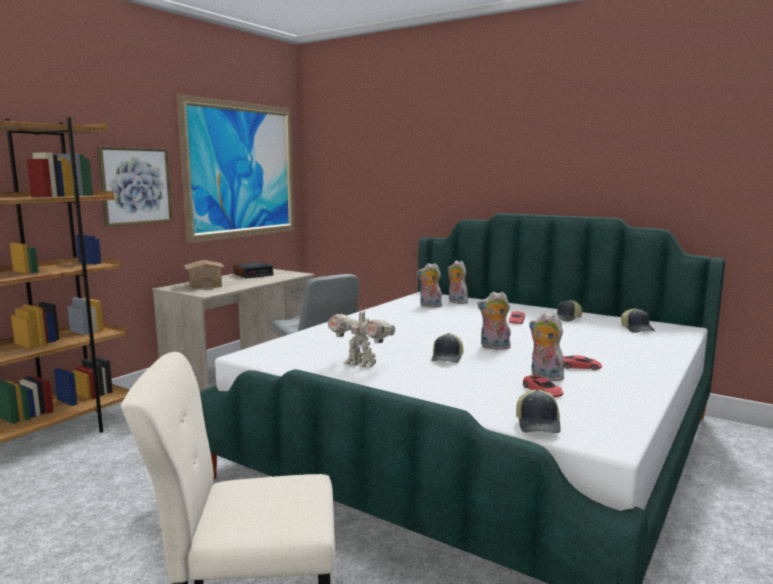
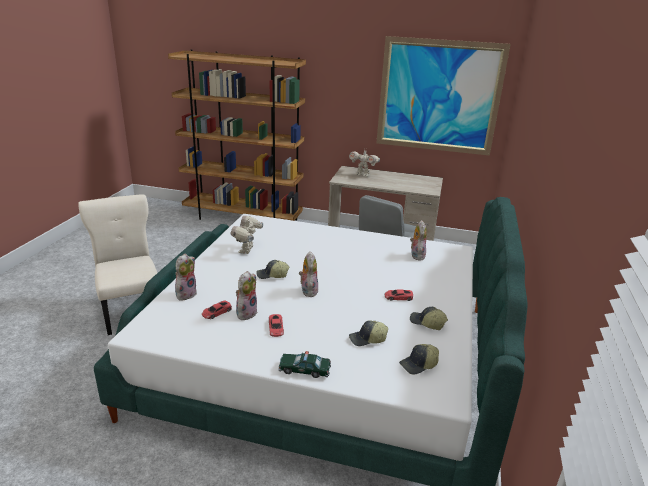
camera: 70 degrees right, 15 degrees up
picture [97,147,173,227] -> none
toy house [184,260,224,290] -> toy robot [349,151,380,177]
alarm clock [233,262,274,278] -> none
plush toy [447,260,468,304] -> plush toy moved to [175,254,197,301]
cap [516,389,561,433] -> cap moved to [349,320,388,346]
none -> toy car [278,351,331,378]

